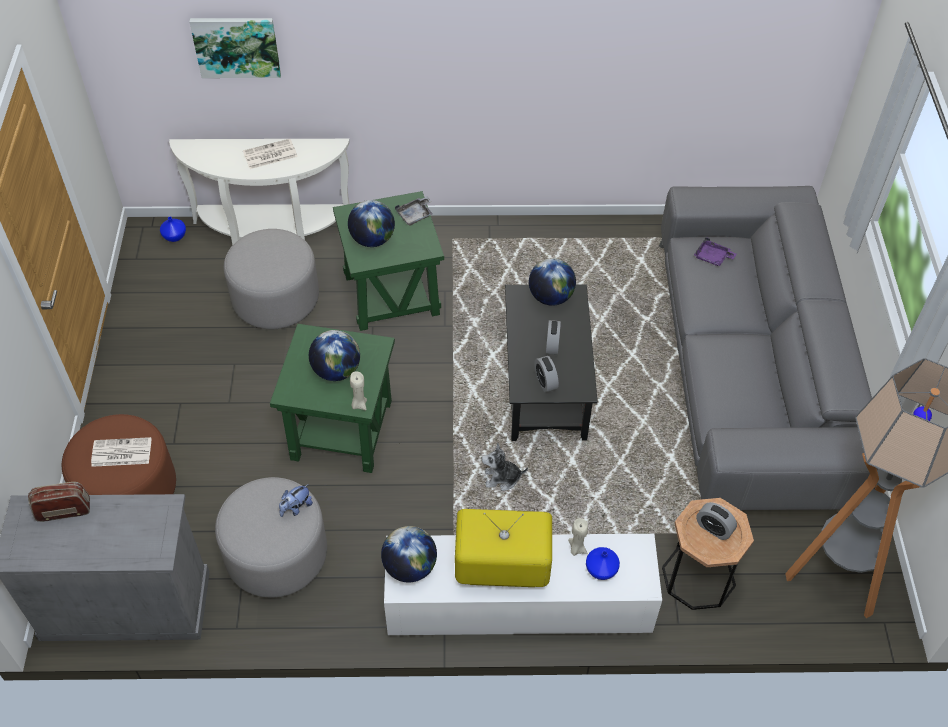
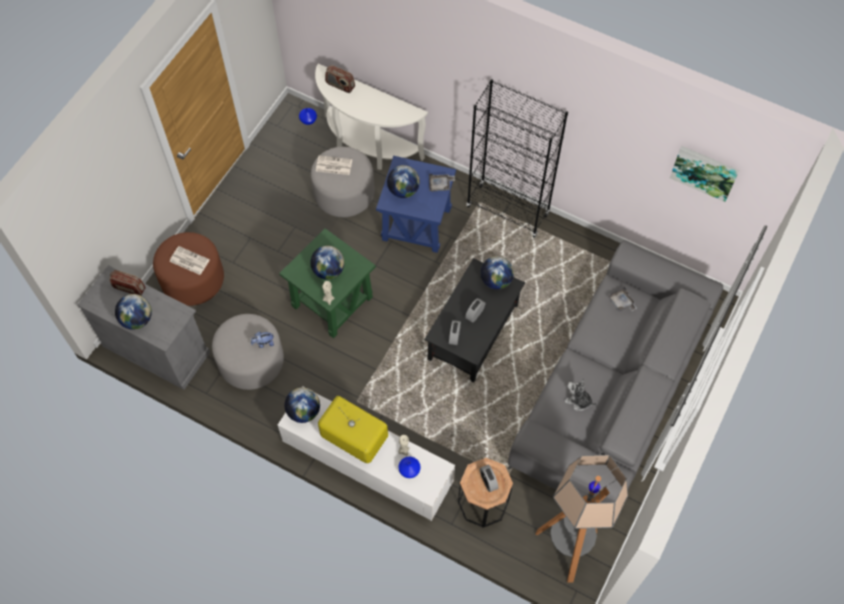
camera: 30 degrees right, 10 degrees up
picture [189,18,281,78] -> picture moved to [670,146,740,202]
newspaper [243,139,298,169] -> newspaper moved to [316,156,352,175]
green side table [333,191,444,331] -> blue side table [376,156,456,253]
plush toy [482,443,528,491] -> plush toy moved to [564,378,597,411]
purple tray [694,237,737,266] -> grey tray [608,287,637,312]
none -> globe [115,294,152,330]
none -> radio [325,65,355,93]
none -> black bookcase [466,79,568,238]

